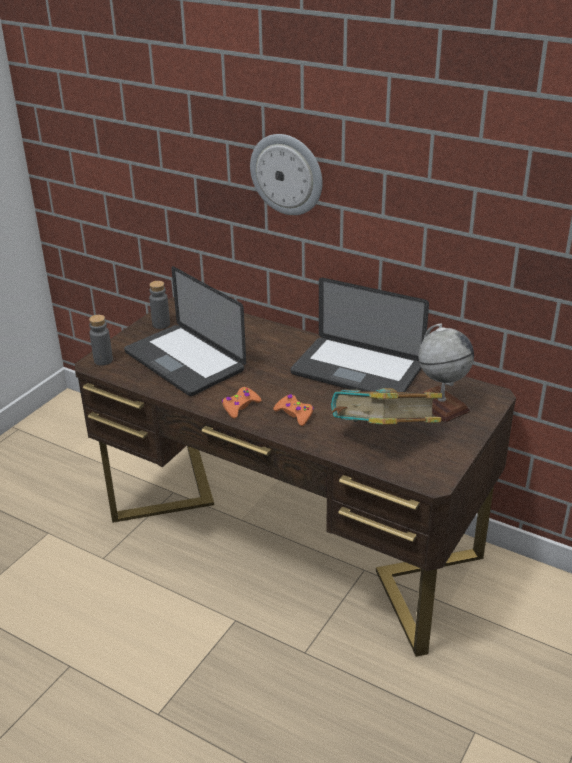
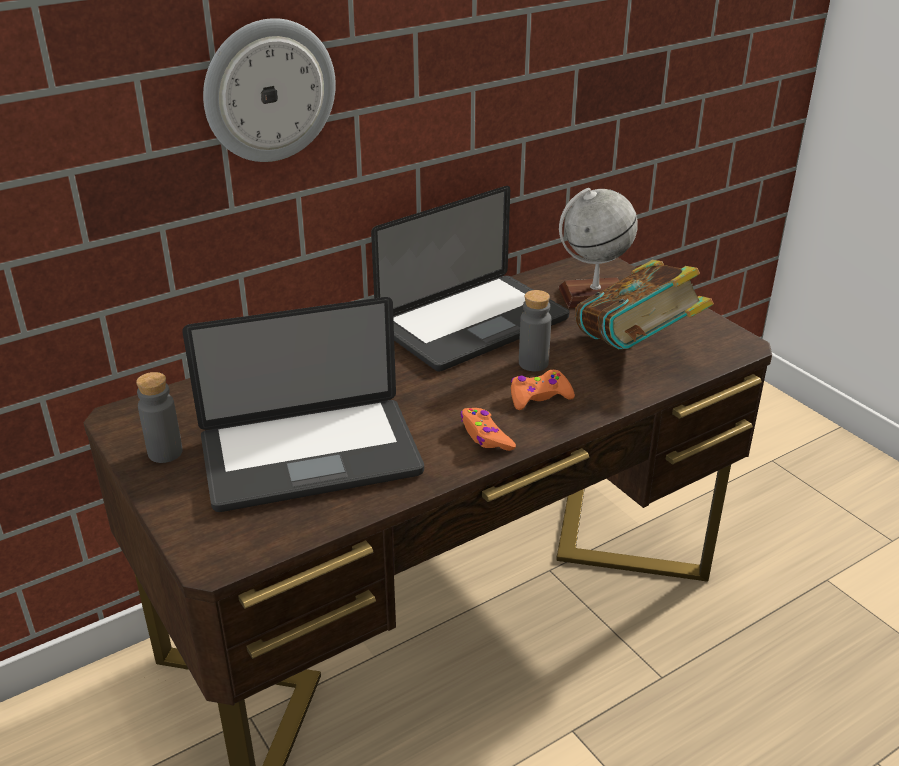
camera: 65 degrees left, 0 degrees up
grey bottle [89,315,113,366] -> grey bottle moved to [519,290,551,371]

